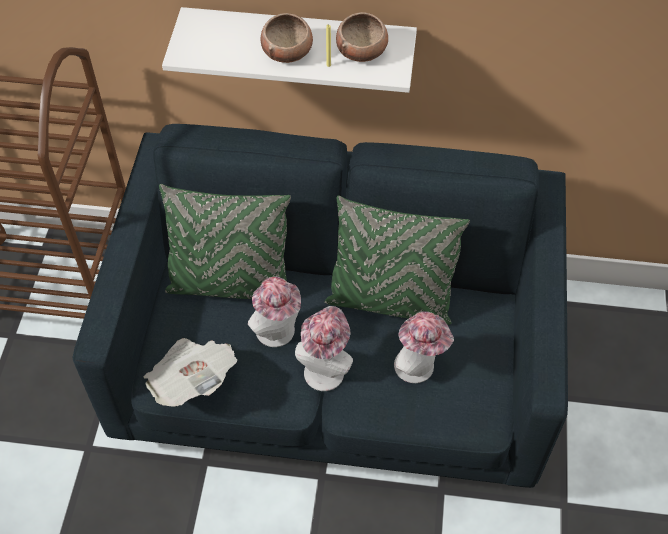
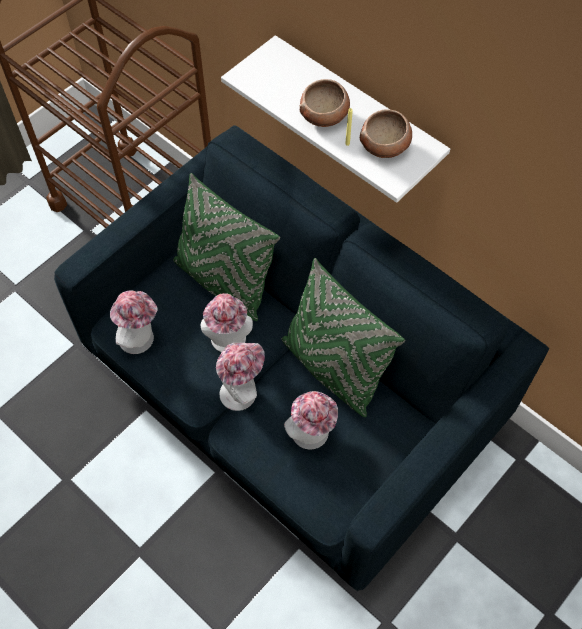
camera: 35 degrees right, 5 degrees up
newspaper [143,338,237,406] -> hat [110,290,158,354]

